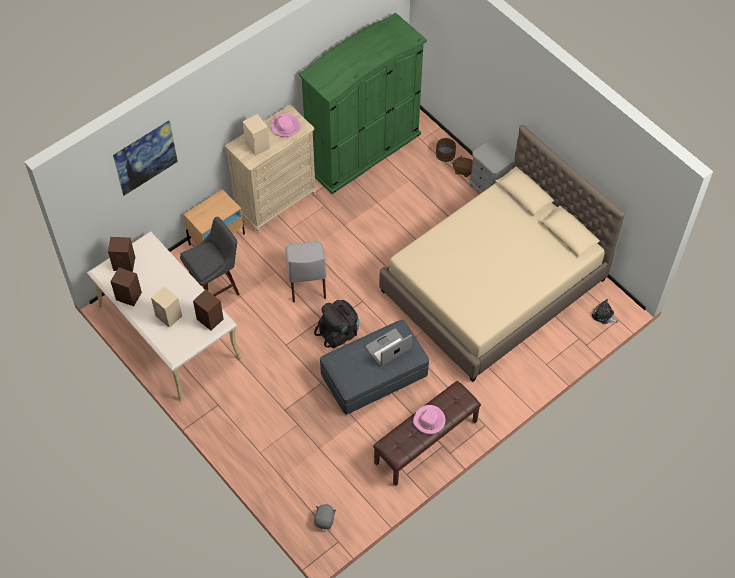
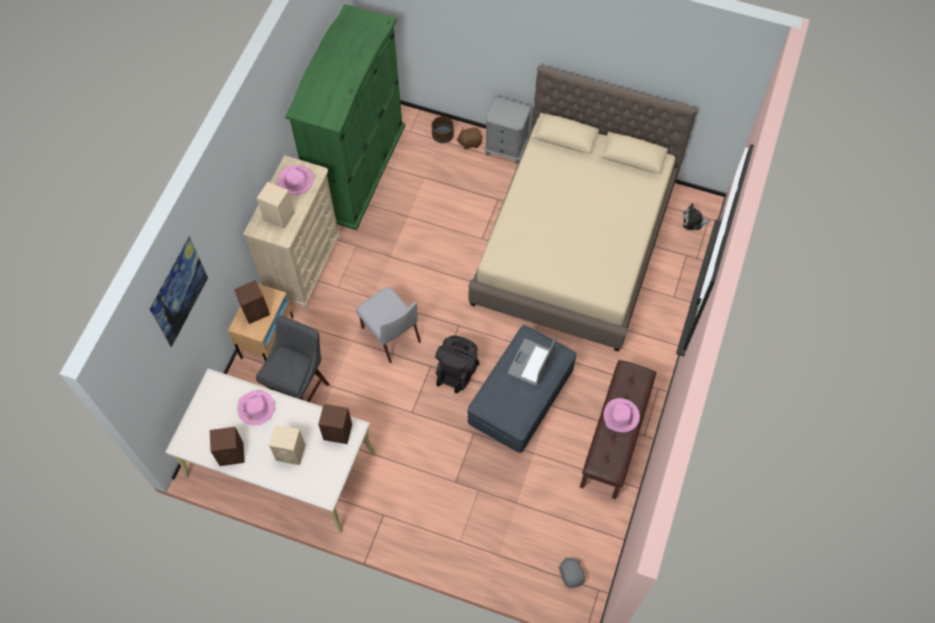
camera: 30 degrees left, 5 degrees up
brown speaker [108,237,135,272] -> brown speaker moved to [234,280,270,324]
none -> pink hat [237,390,275,425]

